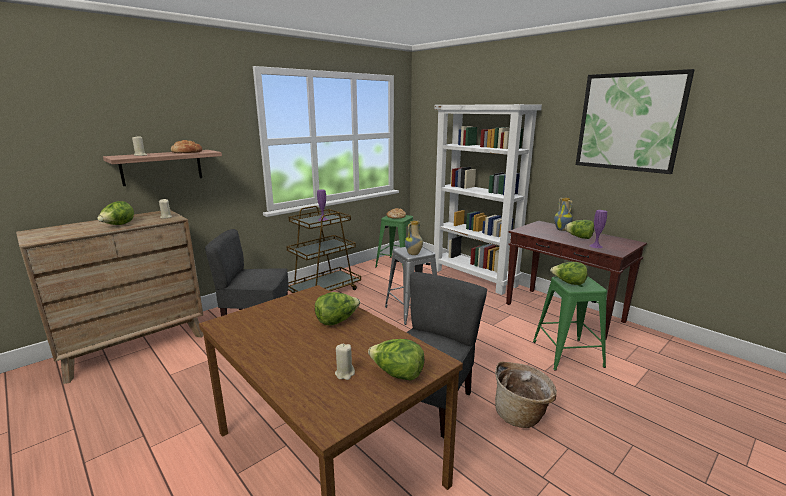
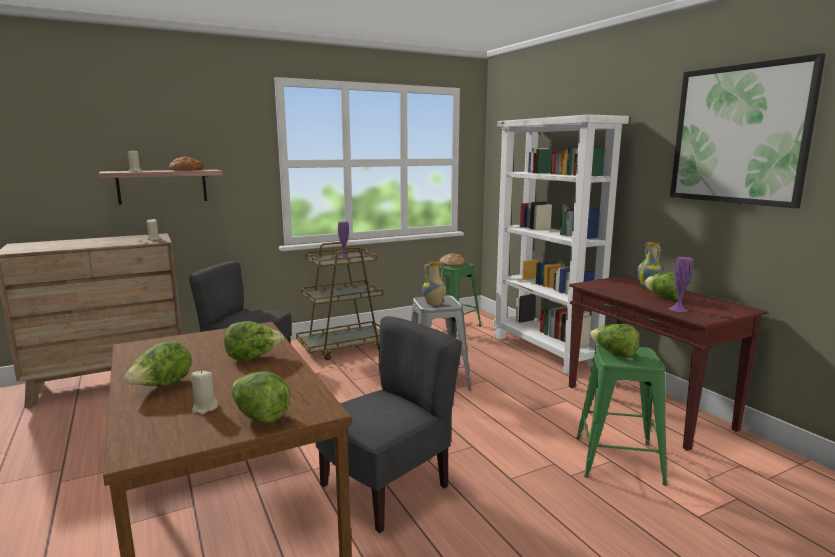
camera: 15 degrees right, 5 degrees down
lettuce [97,201,134,225] -> lettuce moved to [124,341,192,386]
basket [495,362,557,428] -> none

